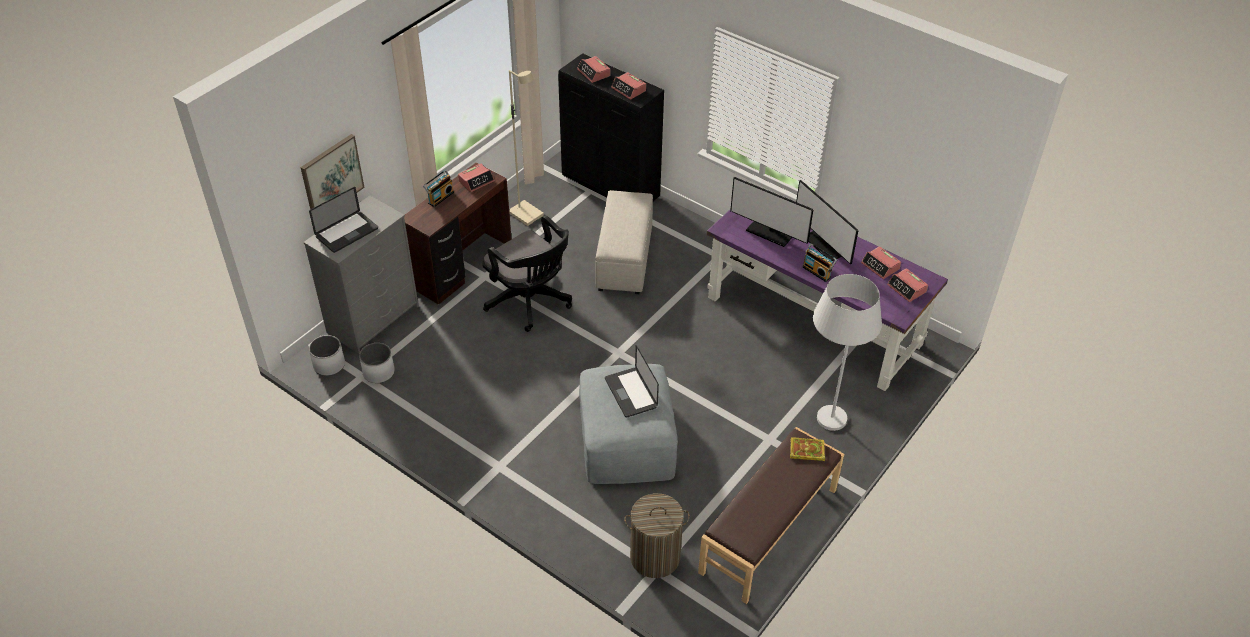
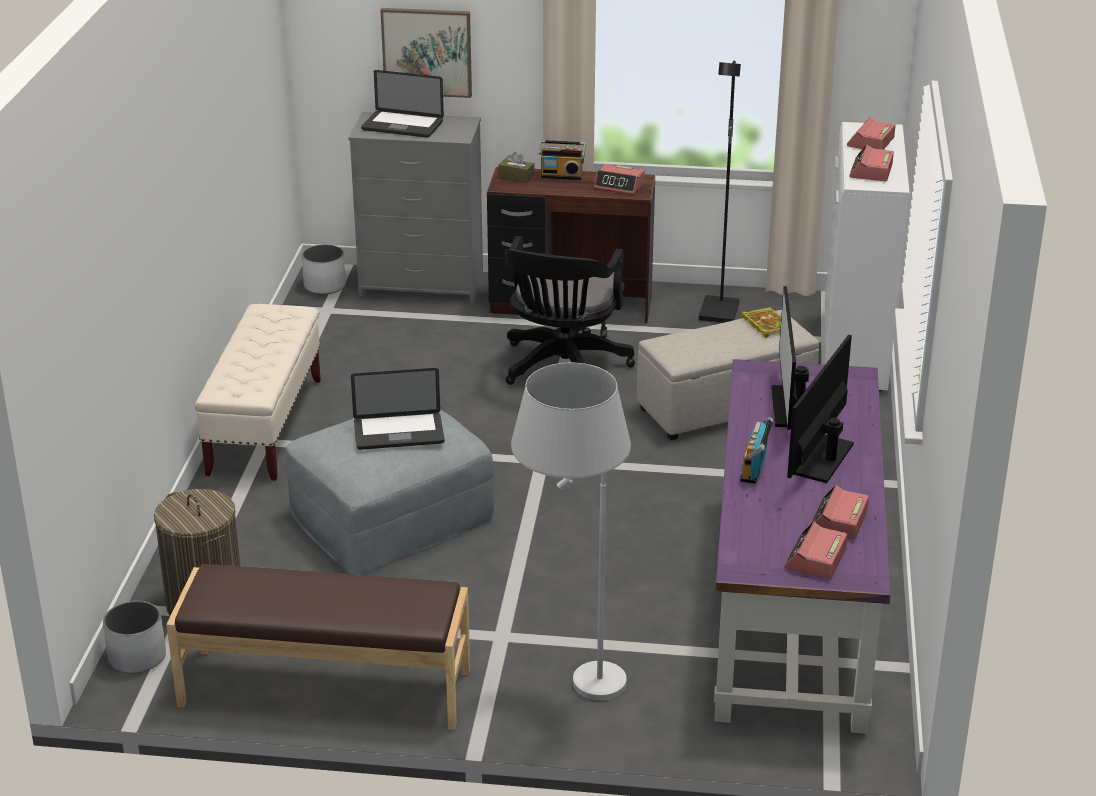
camera: 60 degrees right, 15 degrees down
white planter [359,343,395,383] -> white planter moved to [103,601,166,673]
beige floor lamp [509,70,544,226] -> black floor lamp [699,60,741,323]
black cabinet [558,53,664,201] -> white cabinet [825,122,910,391]
laptop [605,345,659,418] -> laptop turned 135 degrees counterclockwise [351,368,445,450]
book [790,437,825,462] -> book moved to [741,307,781,338]
none -> beige bench [194,304,321,481]
none -> brown tissue box [498,152,534,182]

